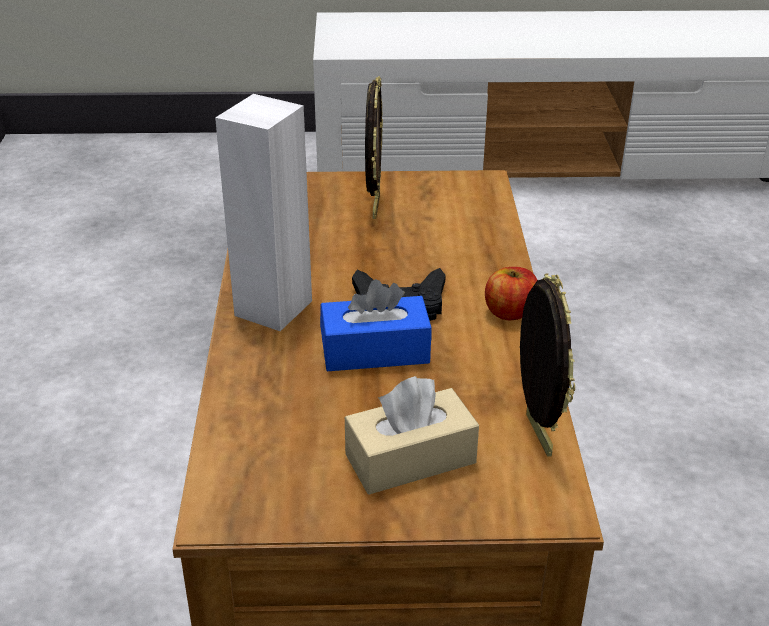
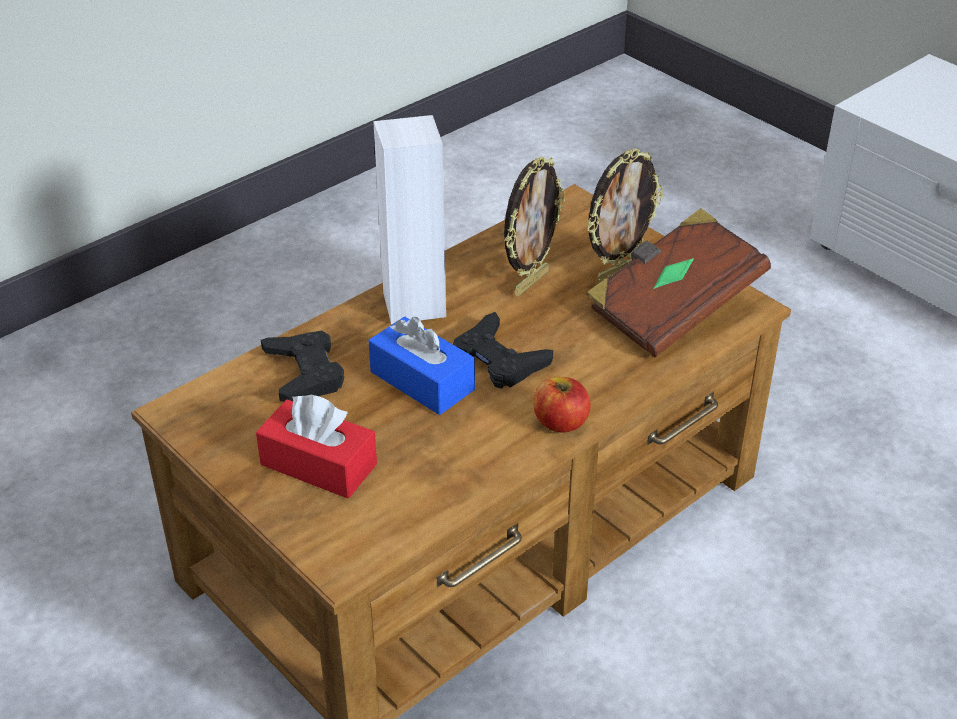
camera: 50 degrees right, 5 degrees up
beige tissue box [345,376,479,494] -> red tissue box [256,395,377,499]
picture frame [520,273,575,456] -> picture frame moved to [504,157,565,296]
none -> black game controller [261,330,345,402]
none -> brown book [586,208,771,358]

